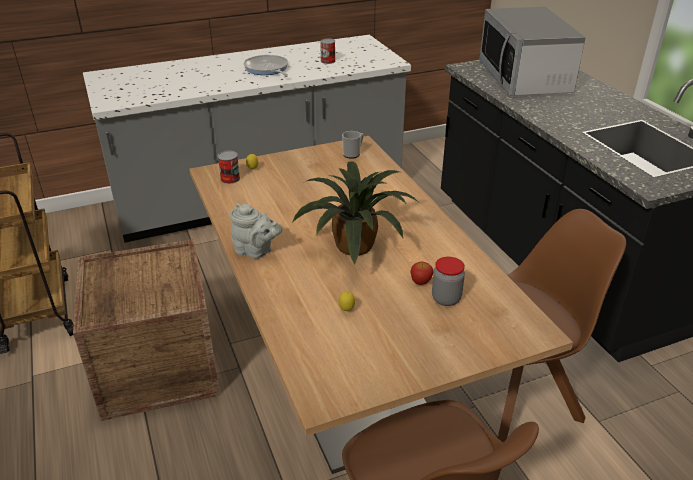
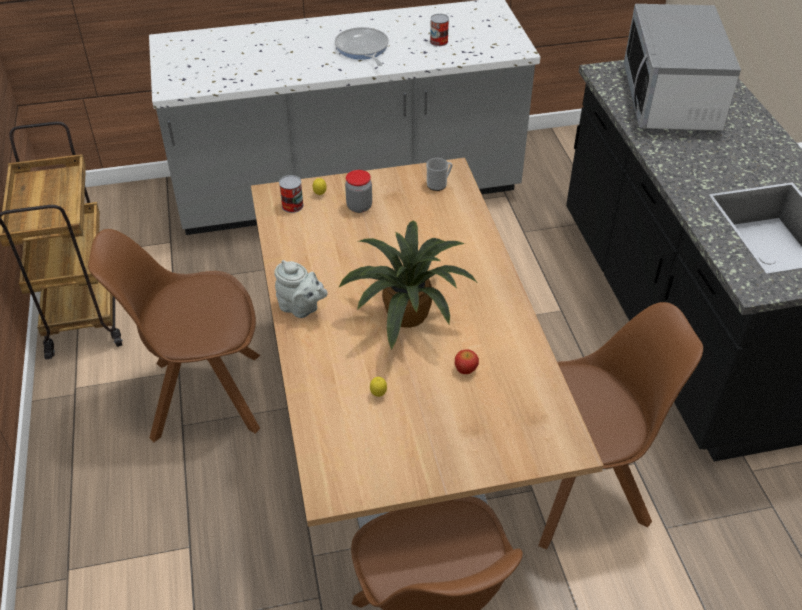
camera: 10 degrees right, 10 degrees up
crate [73,239,220,421] -> brown chair [88,229,260,442]
jar [432,257,465,306] -> jar moved to [345,170,372,213]

